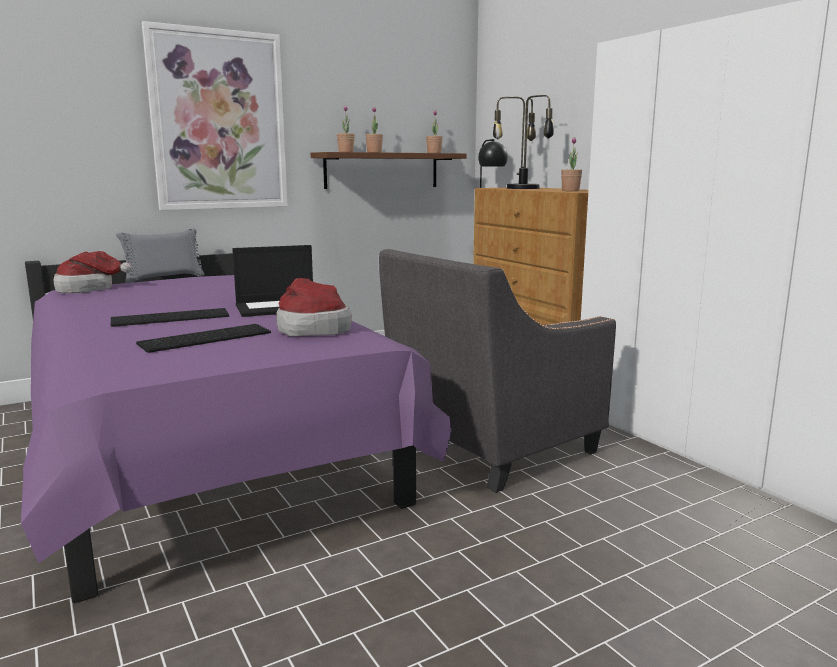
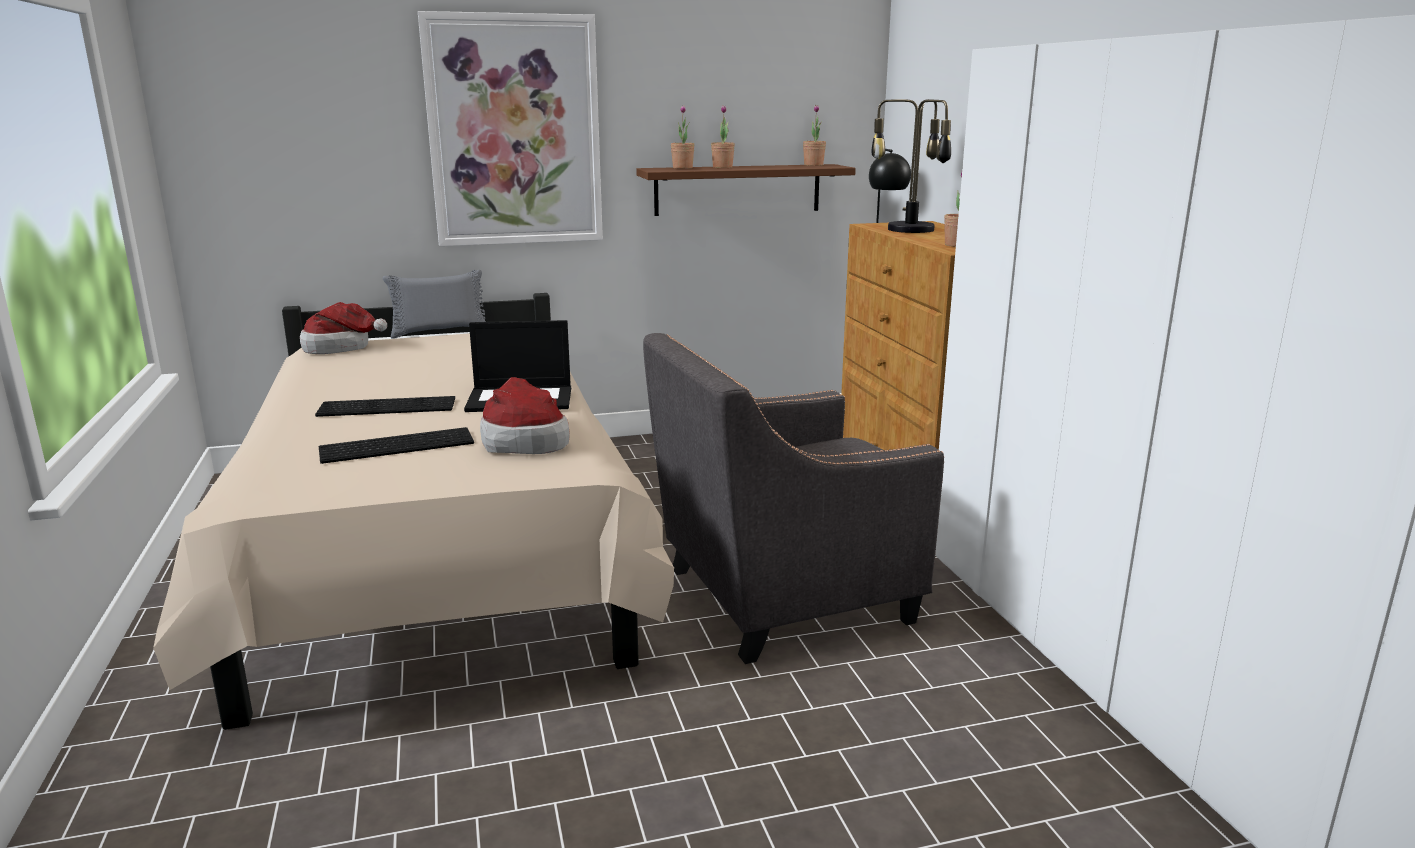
camera: 15 degrees right, 5 degrees up
purple bed [21,253,452,603] -> beige bed [153,293,674,730]

